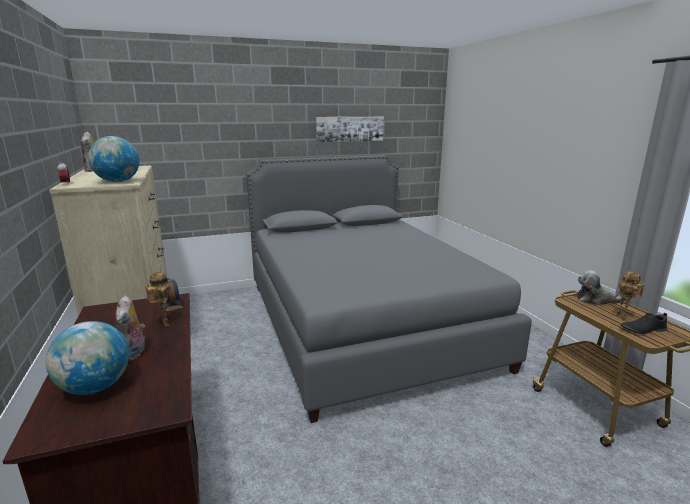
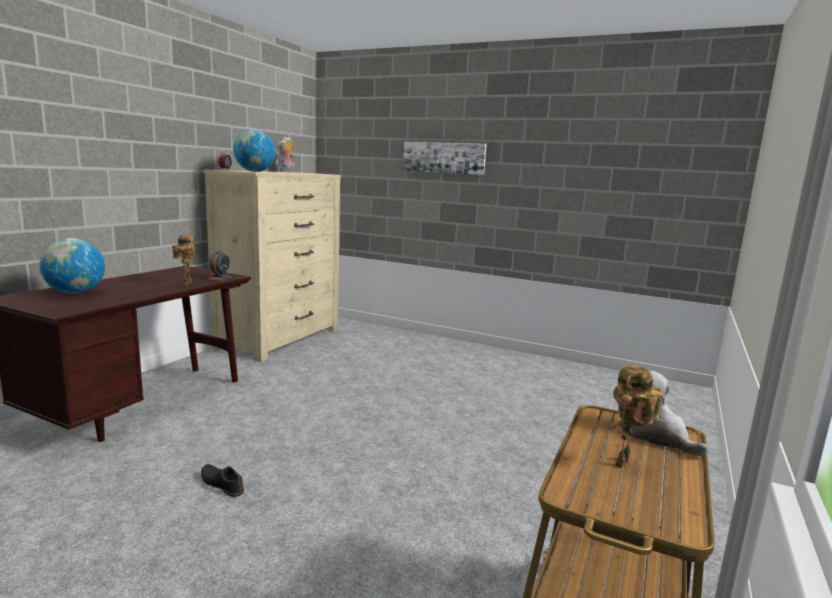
camera: 45 degrees right, 5 degrees down
plush toy [115,295,145,361] -> none
grey bed [246,155,532,423] -> none
picture [316,117,384,142] -> picture moved to [403,142,487,175]
black shoe [620,313,667,334] -> black shoe moved to [201,464,244,497]

